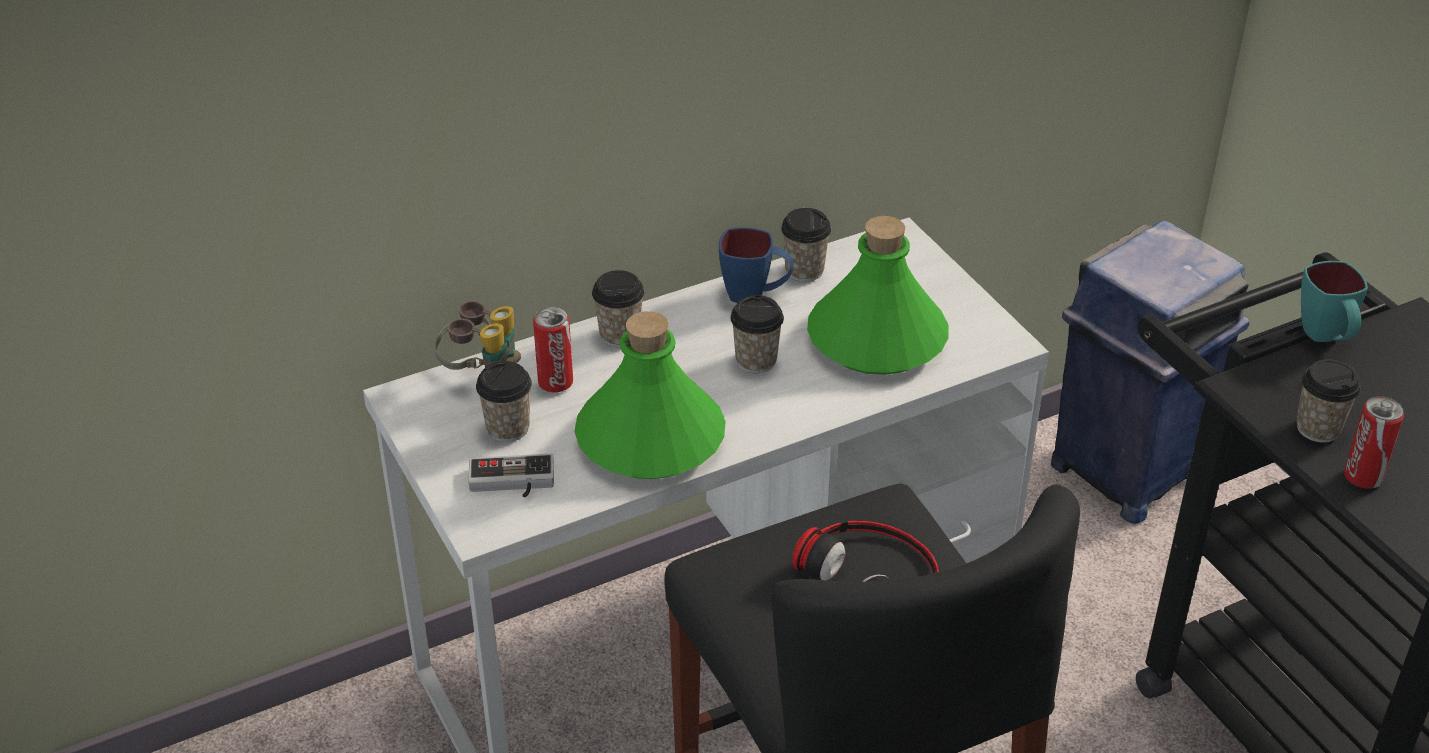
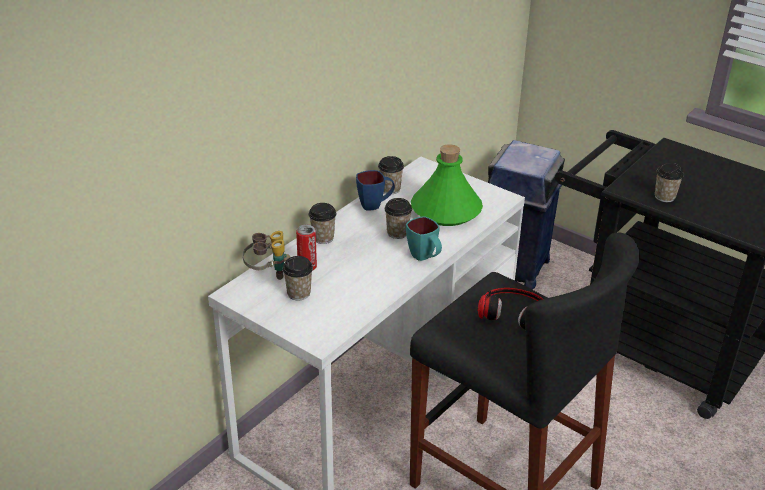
camera: 25 degrees left, 5 degrees down
game controller [468,454,554,498] -> none
green bottle [574,311,726,479] -> none
turquoise mug [1301,261,1368,342] -> turquoise mug moved to [406,216,442,261]
can [1344,396,1404,489] -> none

